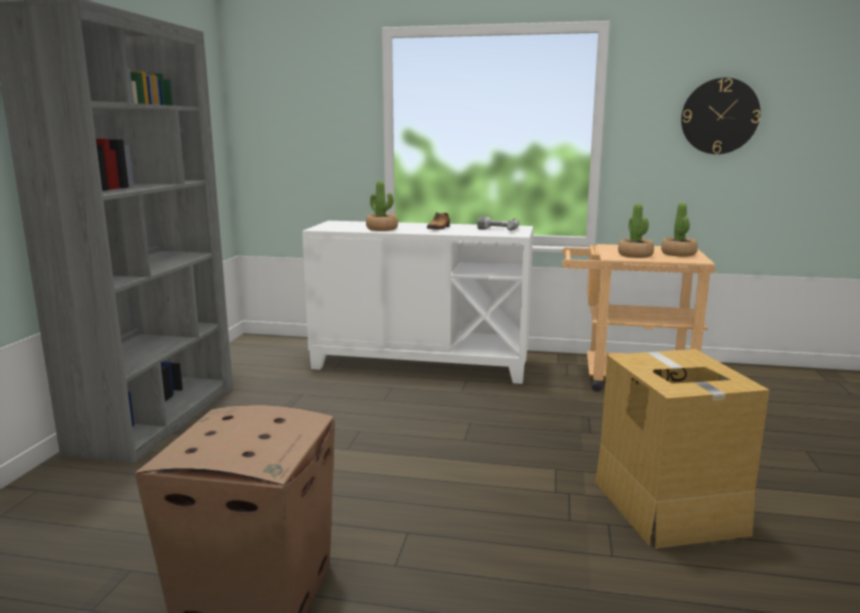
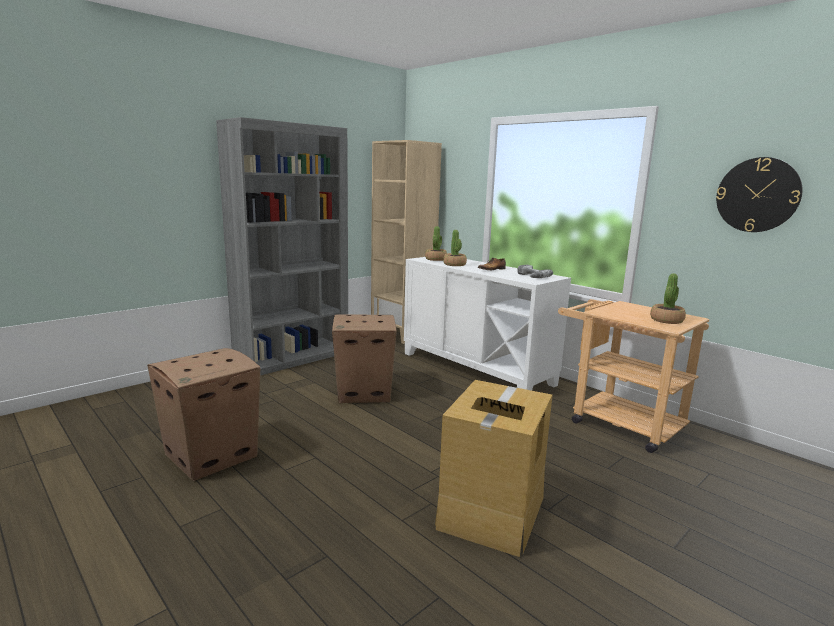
camera: 35 degrees right, 0 degrees up
potted plant [618,203,654,258] -> potted plant moved to [425,226,447,261]
none -> cardboard box [332,315,397,403]
none -> beige bookcase [371,140,442,344]

